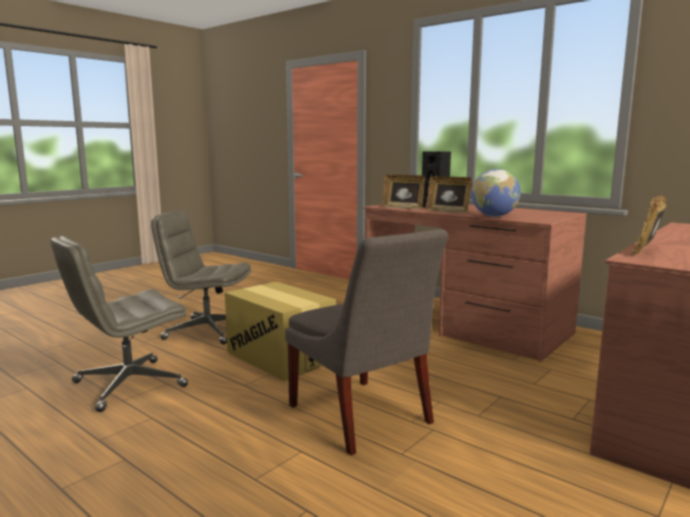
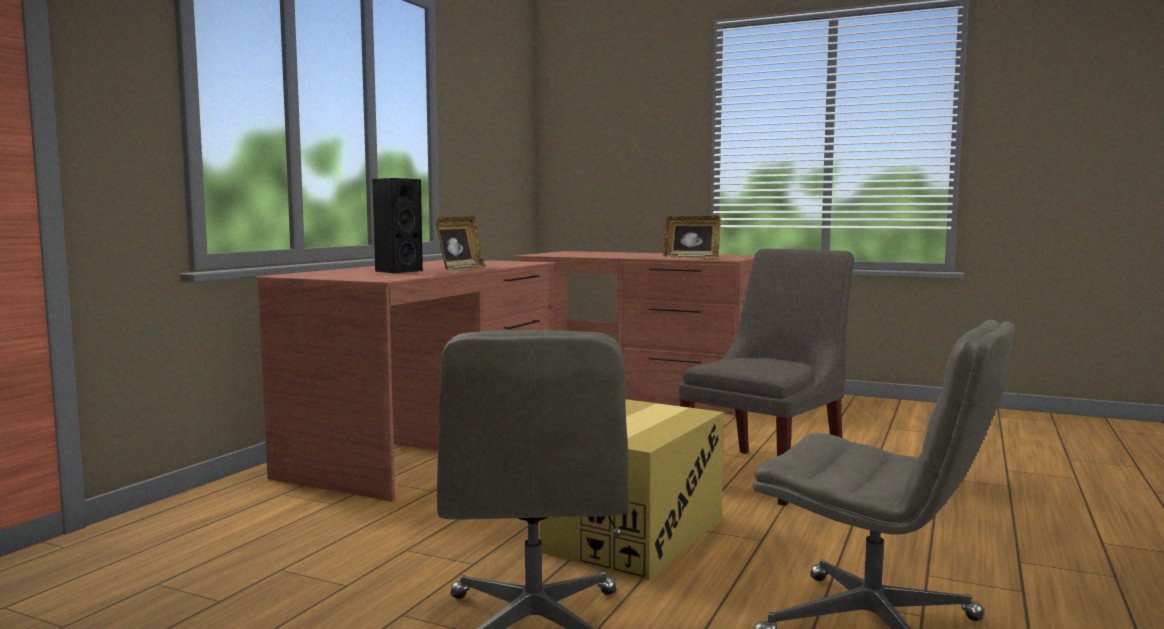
camera: 105 degrees left, 5 degrees down
picture frame [382,175,425,210] -> none
globe [471,169,521,217] -> none

